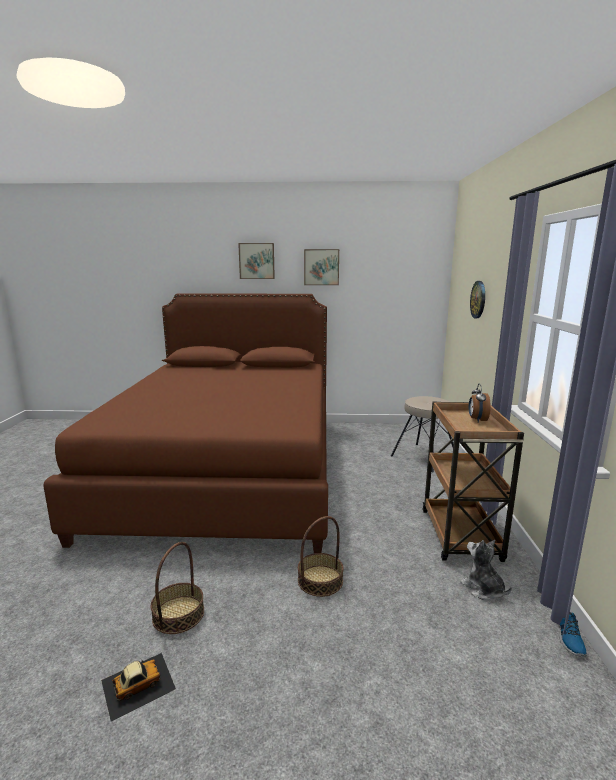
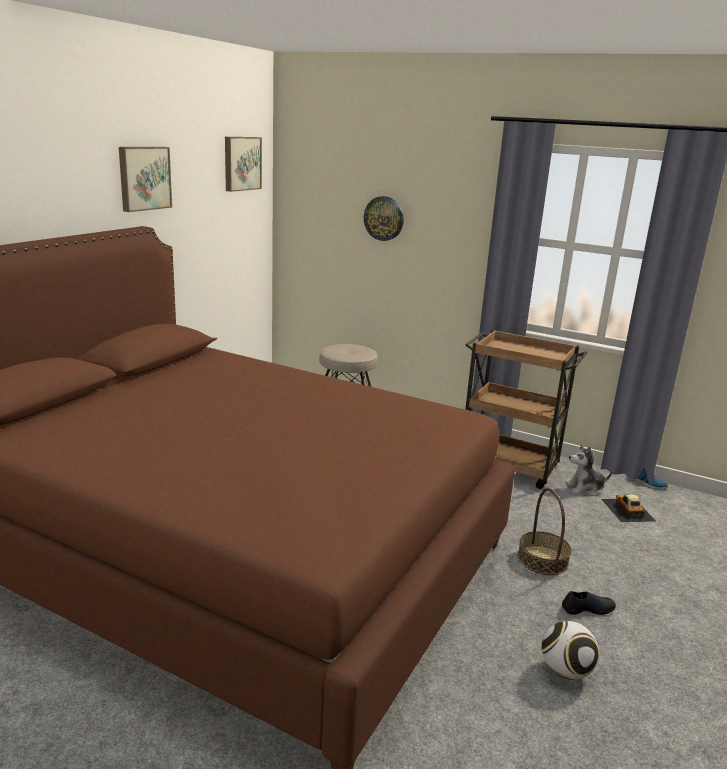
camera: 65 degrees left, 5 degrees up
toy car [101,653,176,721] -> toy car moved to [601,494,656,522]
basket [151,542,204,634] -> football [542,621,599,680]
picture [238,243,275,279] -> picture moved to [225,137,262,192]
alarm clock [469,384,491,423] -> none
none -> black shoe [562,591,616,615]

